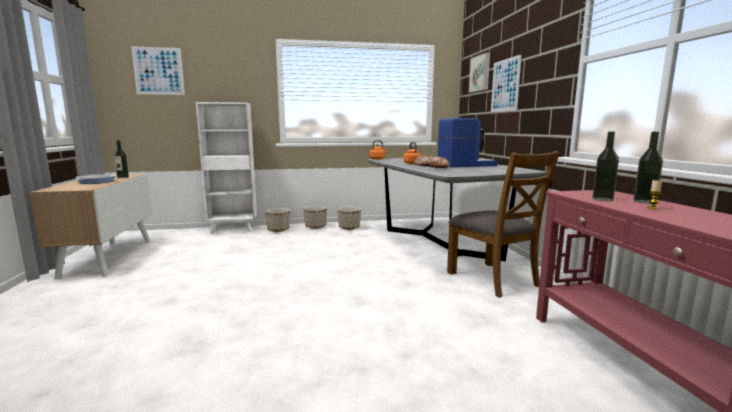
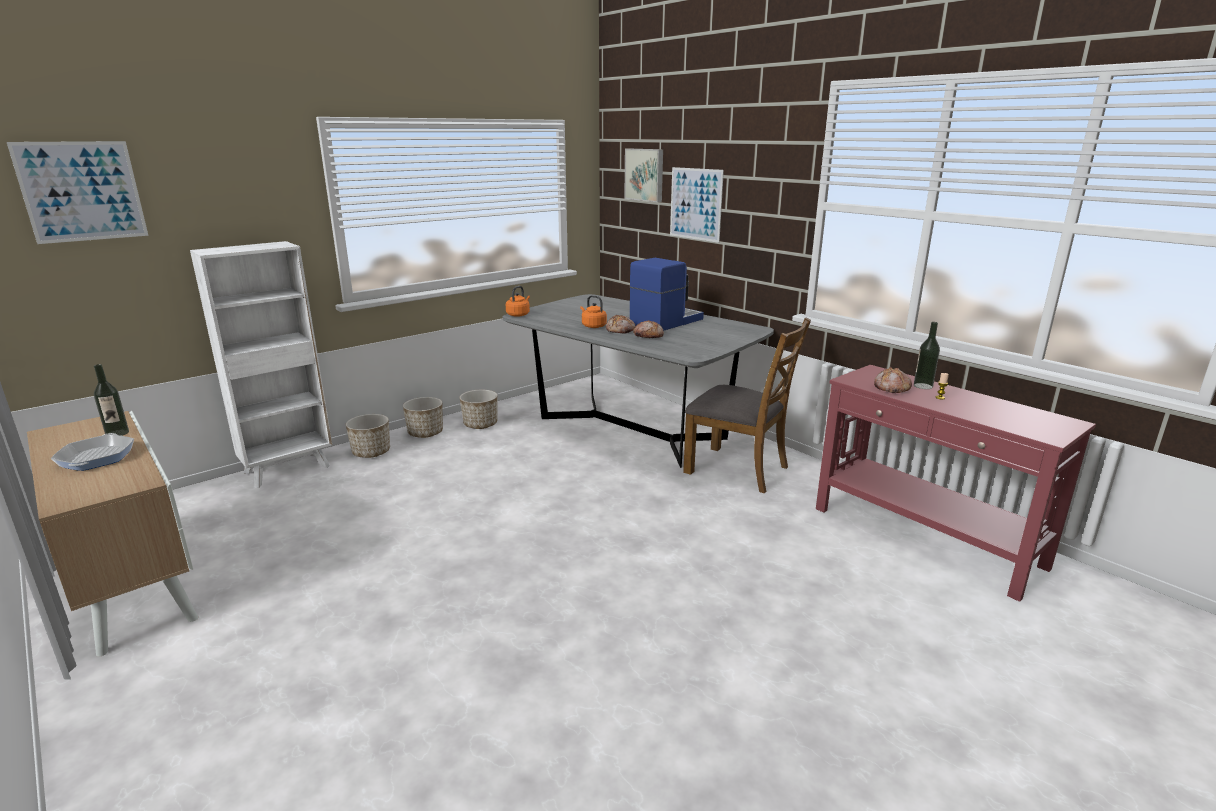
camera: 30 degrees left, 10 degrees up
bottle [592,131,619,201] -> bread [874,367,912,393]

